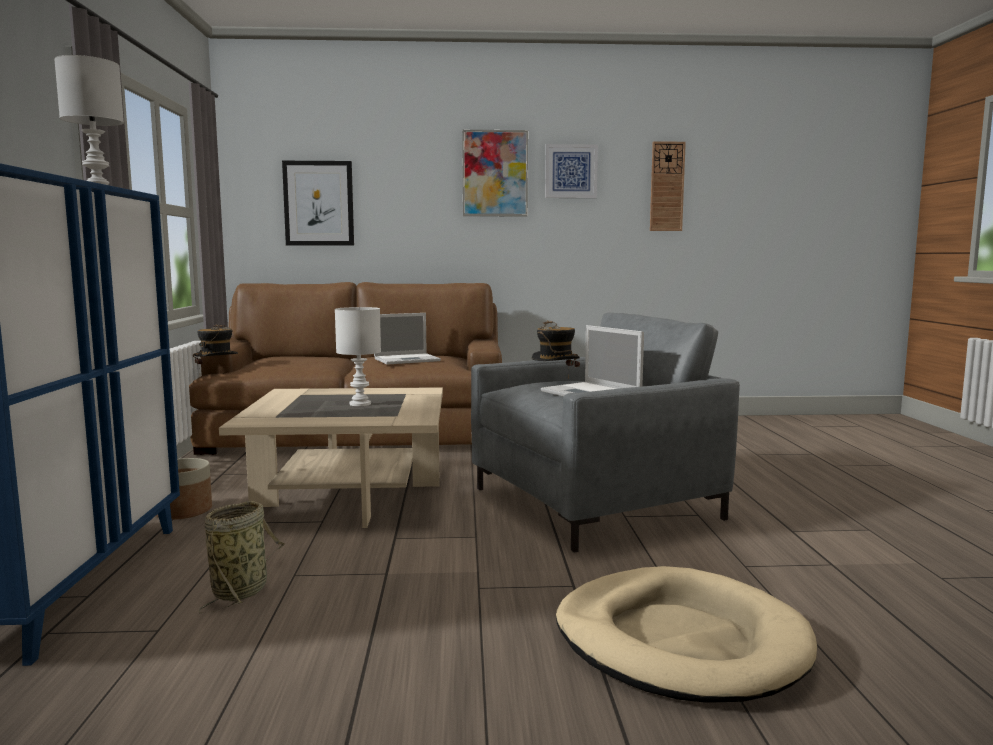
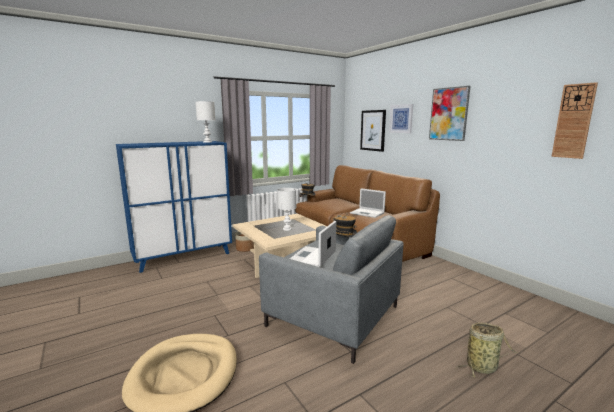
camera: 60 degrees right, 5 degrees up
basket [199,501,285,614] -> basket moved to [456,322,518,378]
picture [545,144,598,198] -> picture moved to [389,104,413,133]

